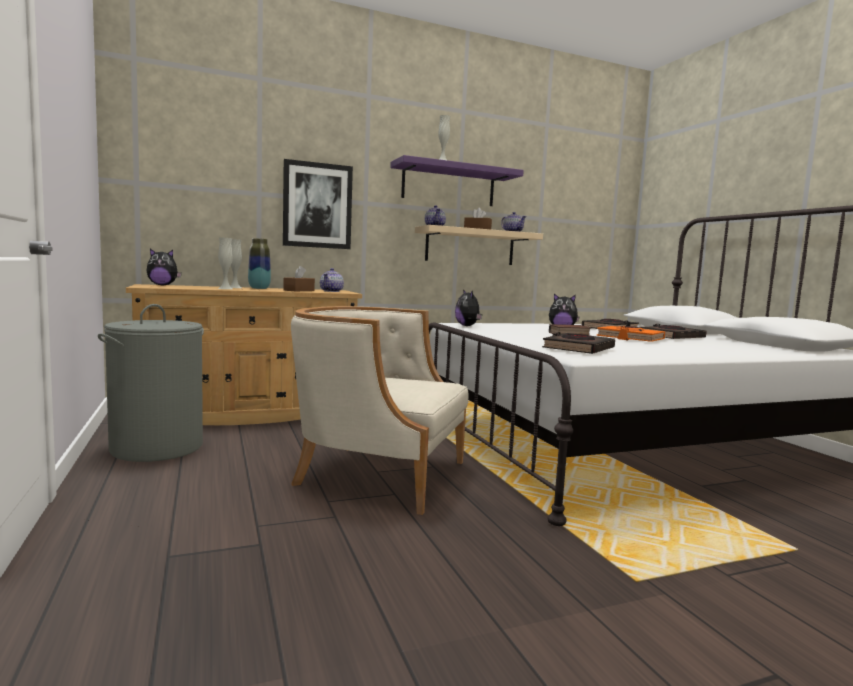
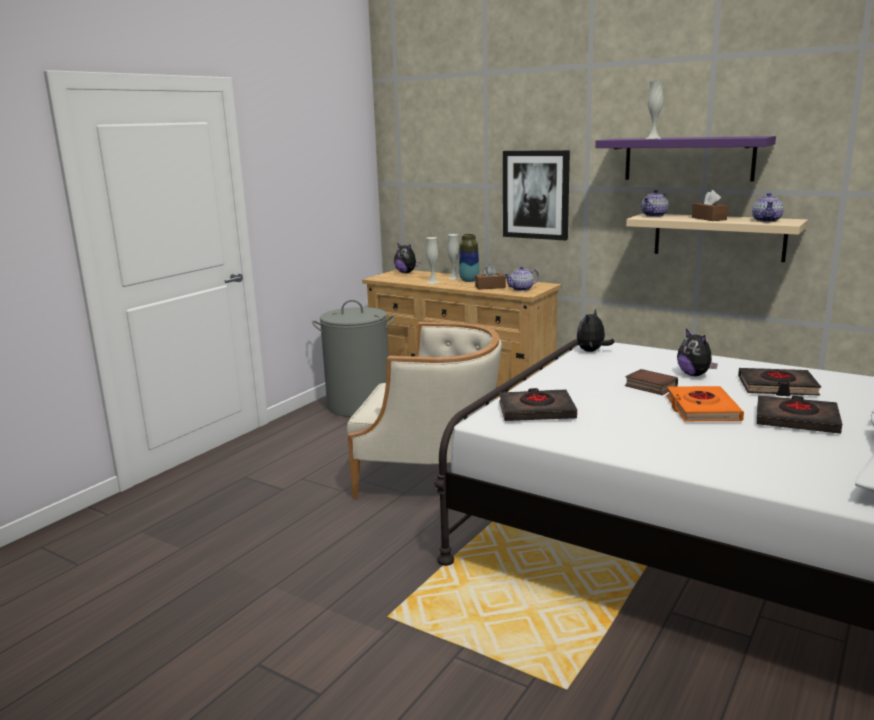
camera: 55 degrees right, 10 degrees up
beige armchair [291,306,469,515] -> beige armchair turned 120 degrees clockwise [347,322,502,499]

